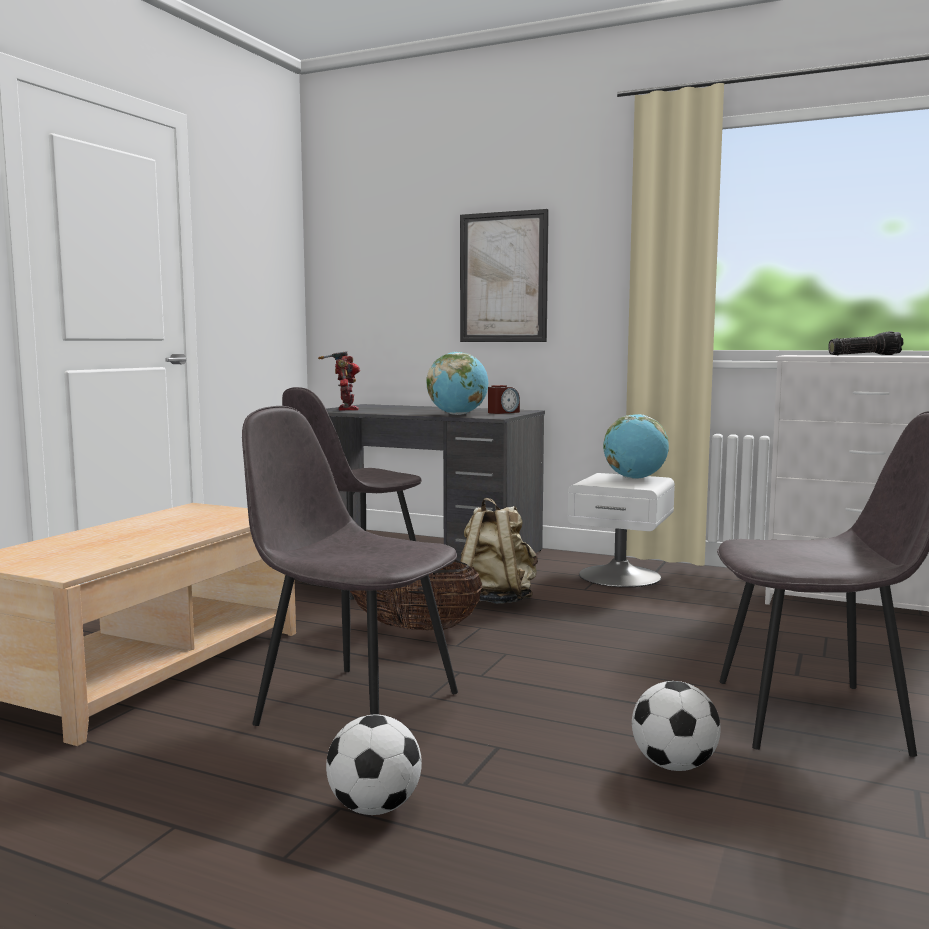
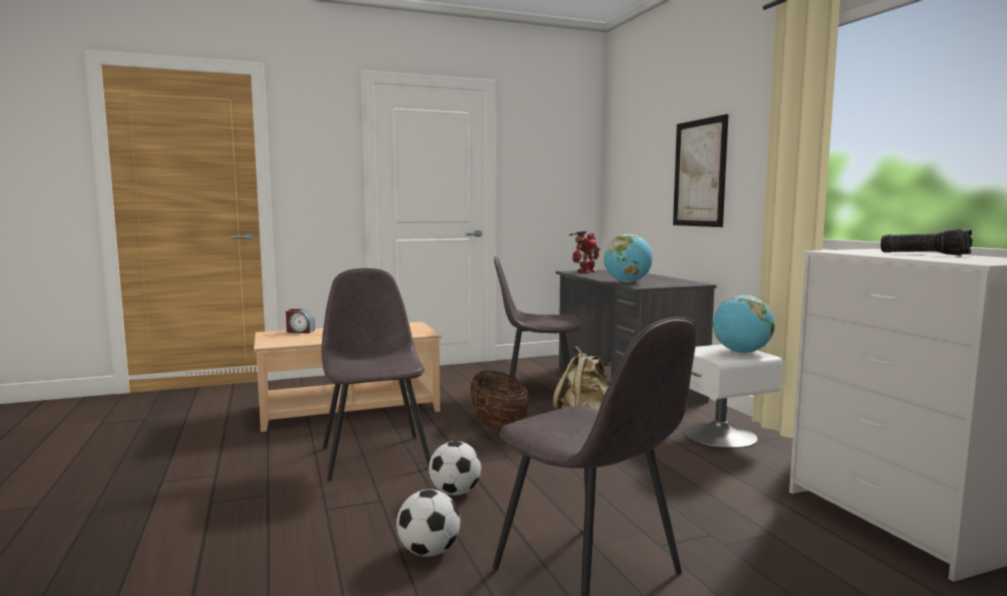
camera: 45 degrees right, 0 degrees up
football [326,714,422,815] -> football moved to [429,441,481,495]
alarm clock [488,385,520,414] -> alarm clock moved to [286,309,315,333]

